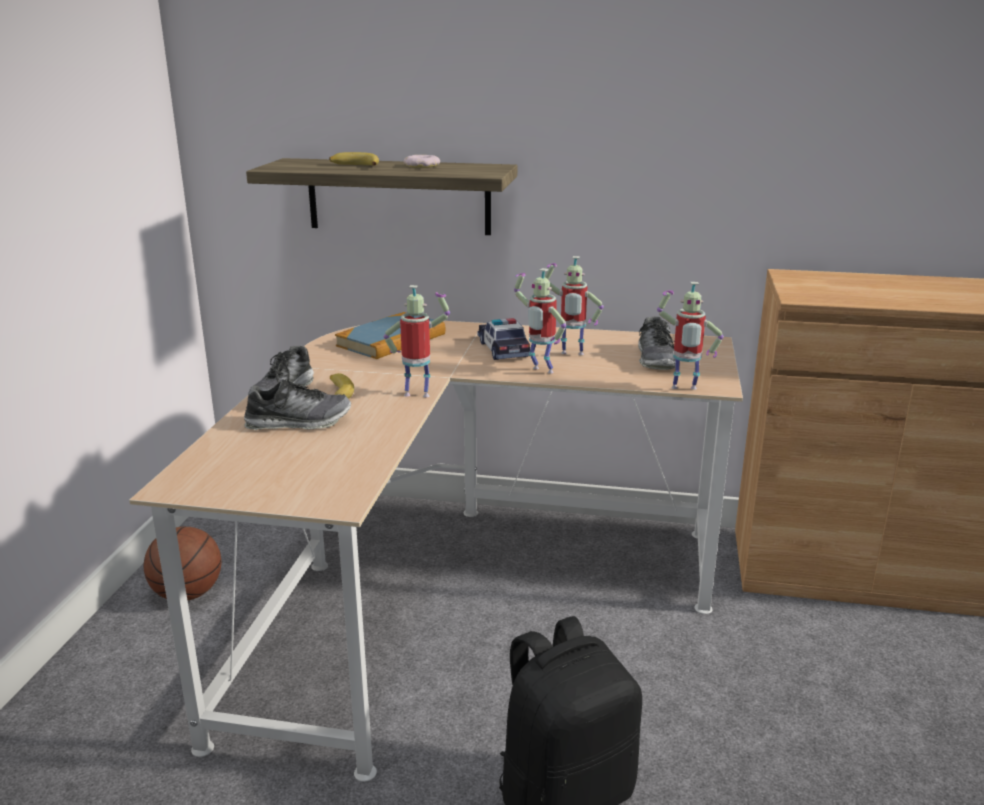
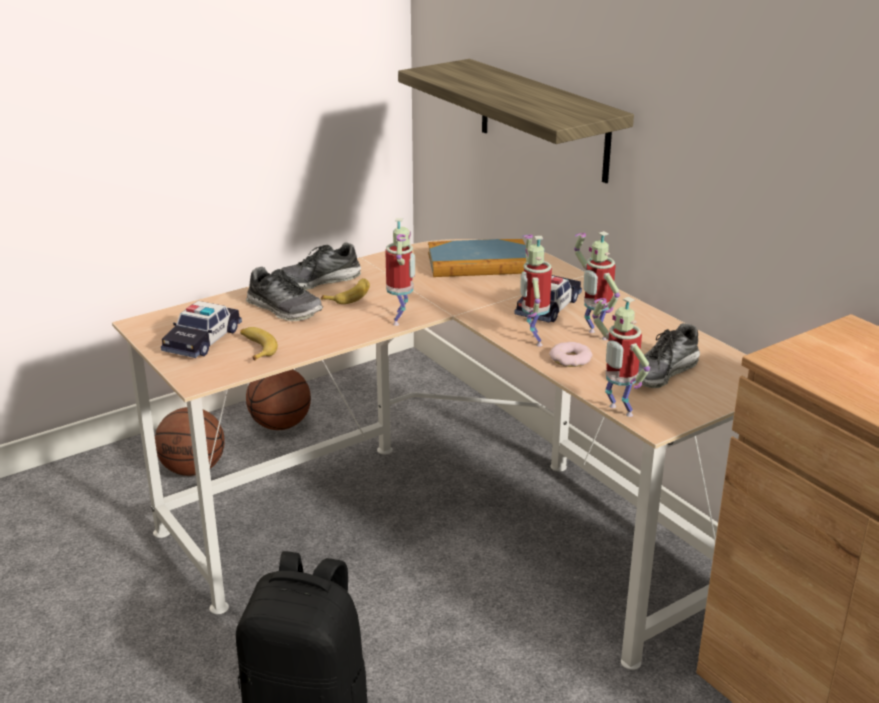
camera: 45 degrees right, 5 degrees up
banana [329,152,379,165] -> banana moved to [240,327,278,361]
toy robot [384,285,450,397] -> toy robot turned 45 degrees clockwise [385,218,415,326]
donut [404,155,440,168] -> donut moved to [549,342,592,367]
none -> basketball [155,407,225,476]
none -> toy car [161,301,242,358]

